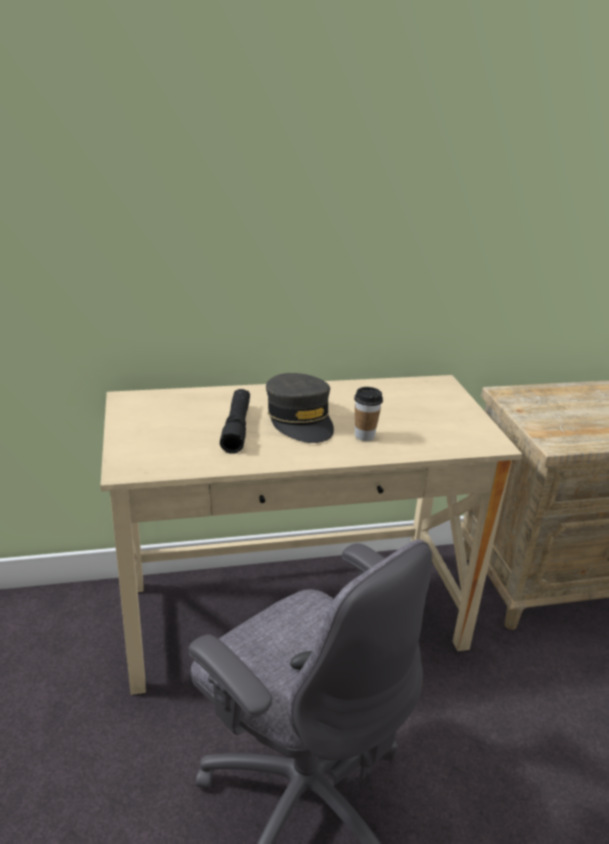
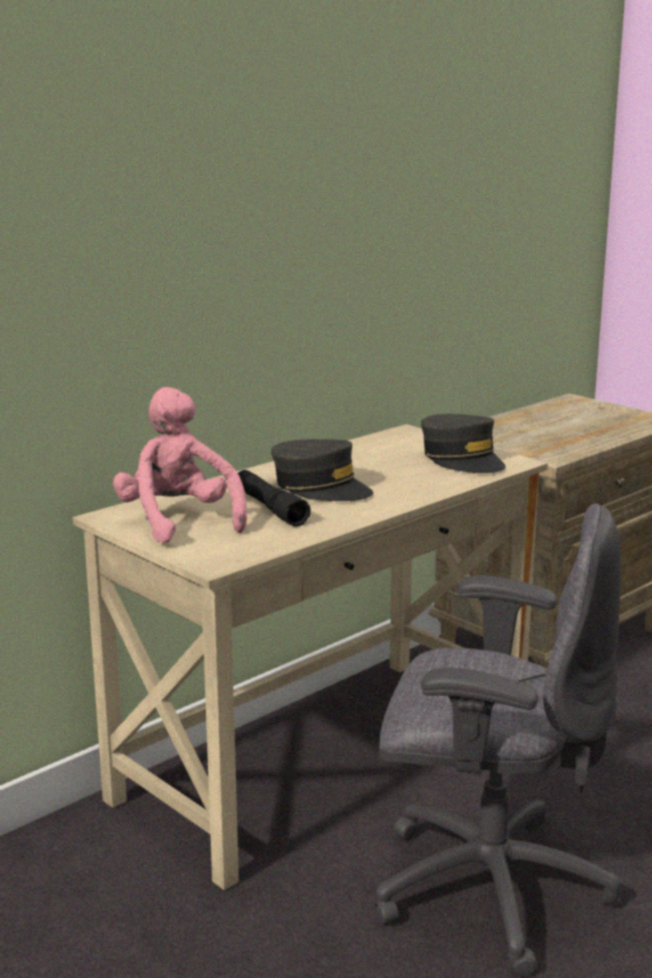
camera: 30 degrees left, 10 degrees down
cup [354,387,383,441] -> none
none -> pink plush toy [113,387,247,544]
none -> grey cap [421,414,505,473]

